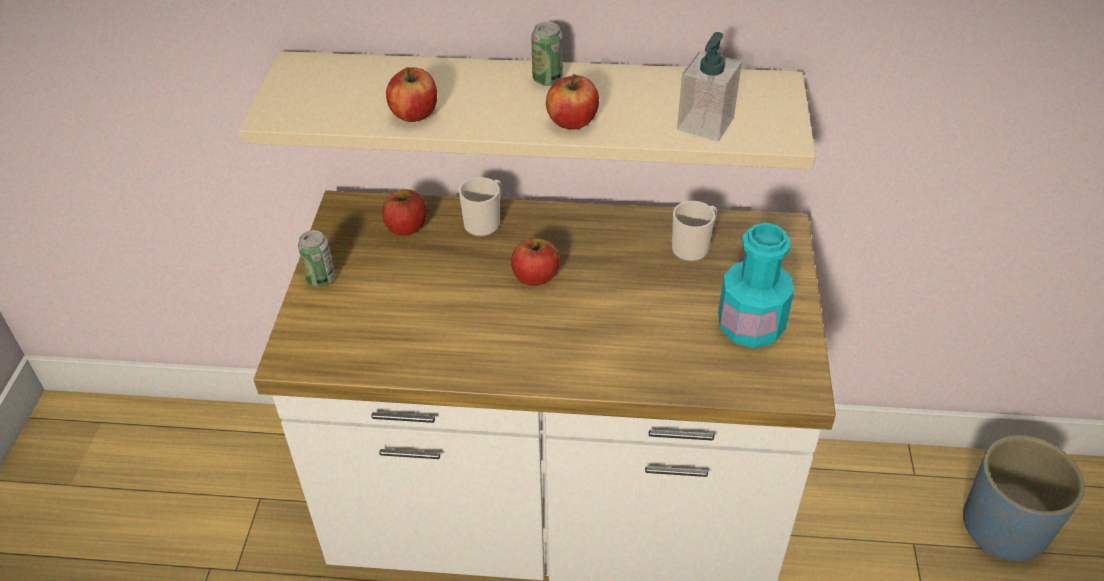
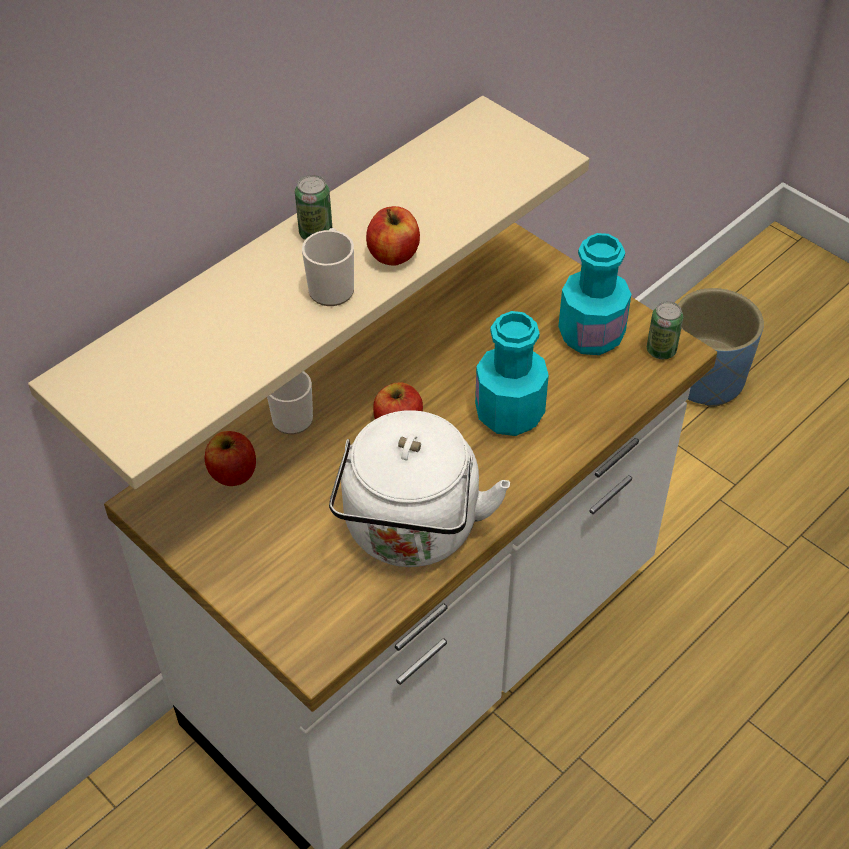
camera: 50 degrees left, 5 degrees up
can [298,230,335,287] -> can moved to [647,301,683,359]
apple [386,67,437,122] -> none
mug [672,201,717,262] -> mug moved to [302,228,354,306]
soap dispenser [677,32,742,141] -> none
none -> white kettle [329,410,510,567]
none -> turquoise bottle [475,311,549,436]

